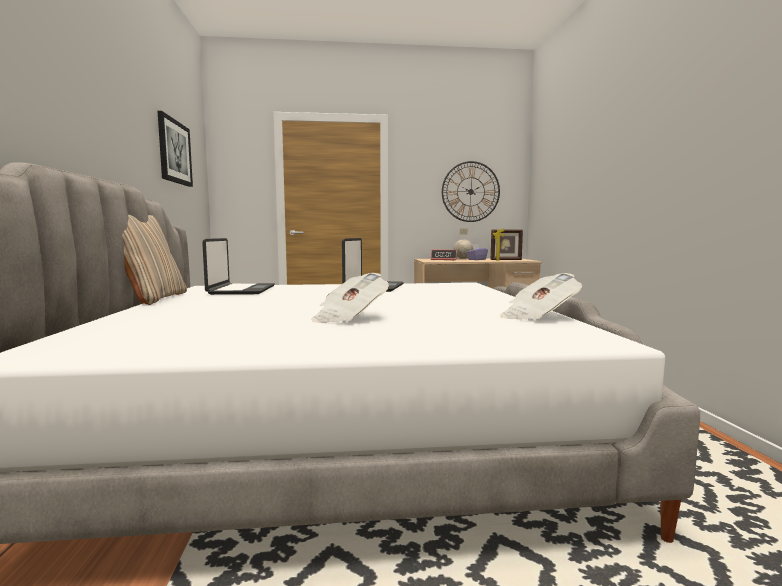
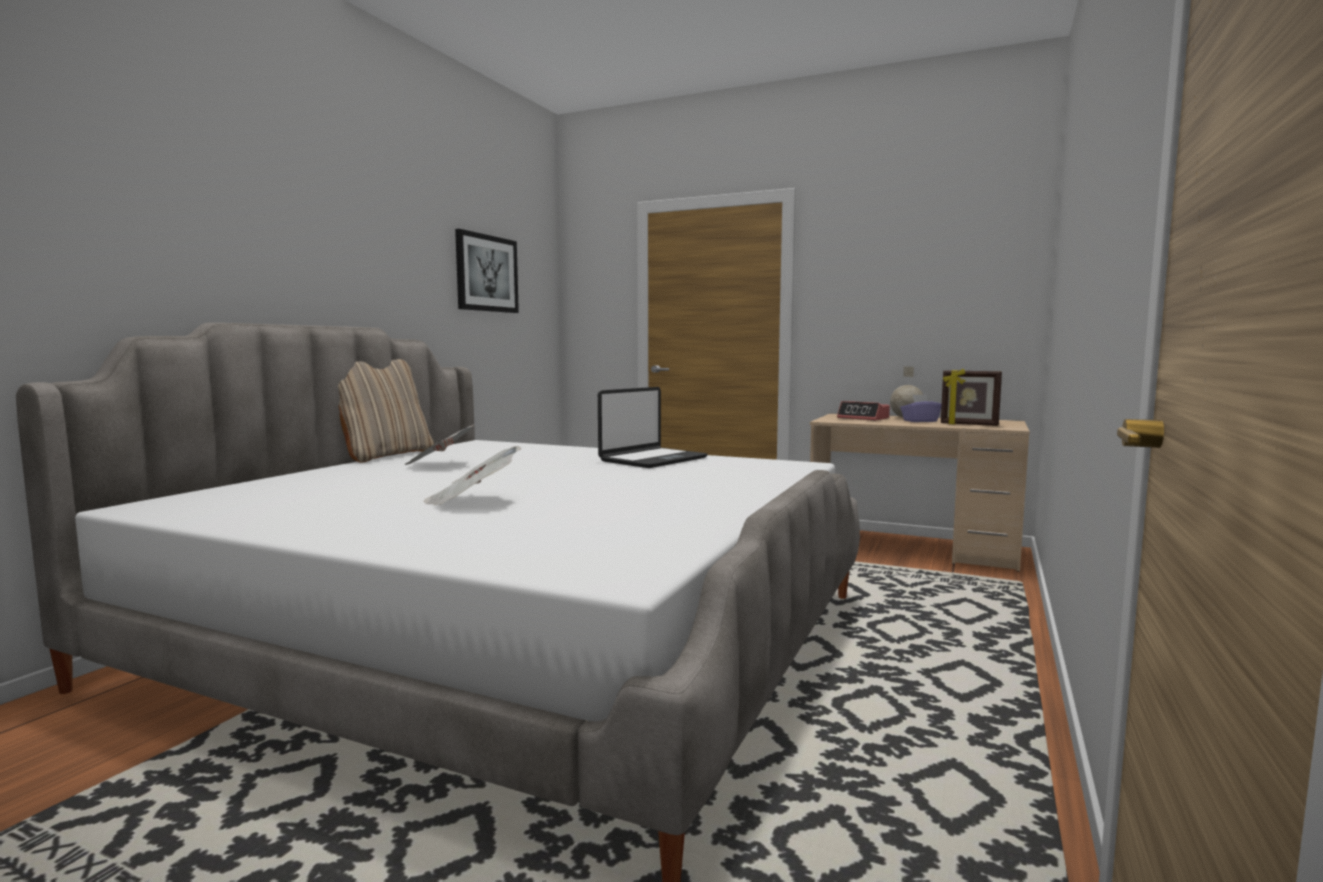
camera: 30 degrees right, 0 degrees up
laptop [202,238,275,295] -> none
wall clock [442,161,500,222] -> none
newspaper [500,273,582,320] -> newspaper moved to [404,424,475,465]

